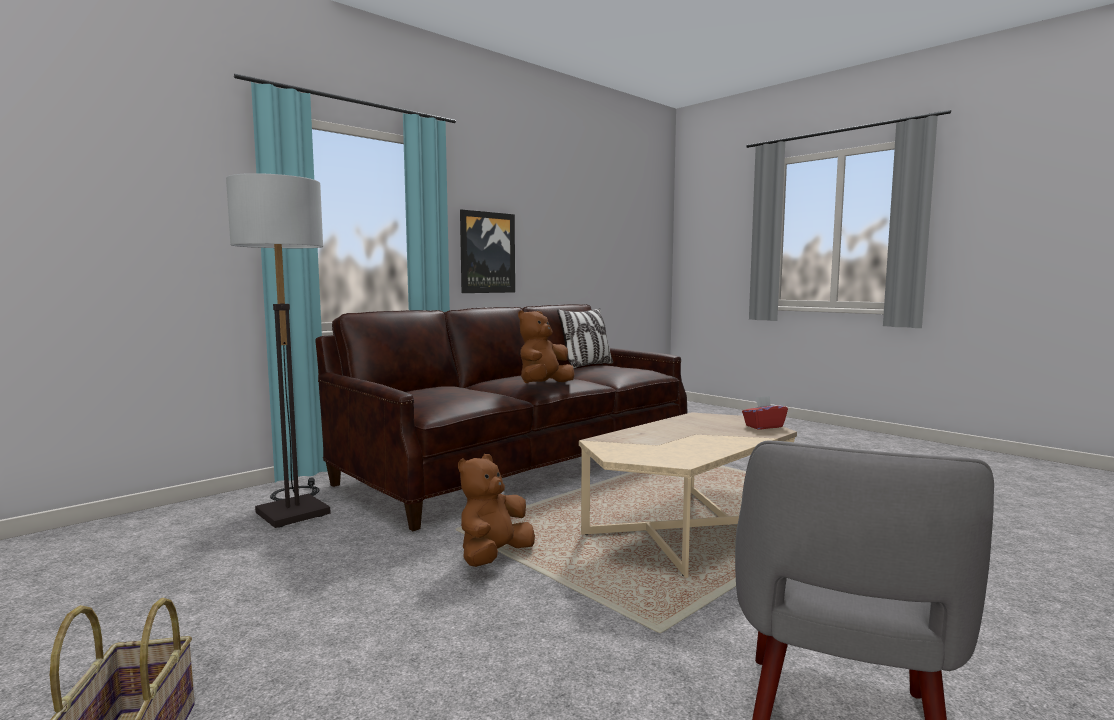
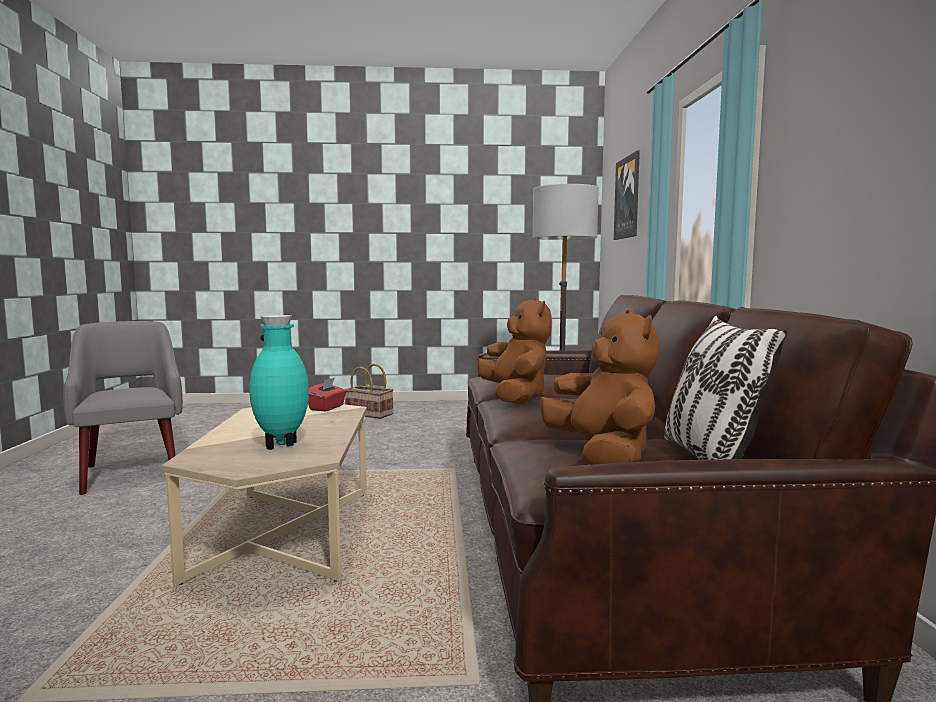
camera: 130 degrees right, 0 degrees up
brown plush toy [458,454,535,567] -> brown plush toy moved to [539,309,659,465]
picture [460,209,515,293] -> picture moved to [614,151,640,240]
red tissue box [742,396,788,429] -> red tissue box moved to [308,378,347,411]
none -> turquoise vase [249,315,309,450]

